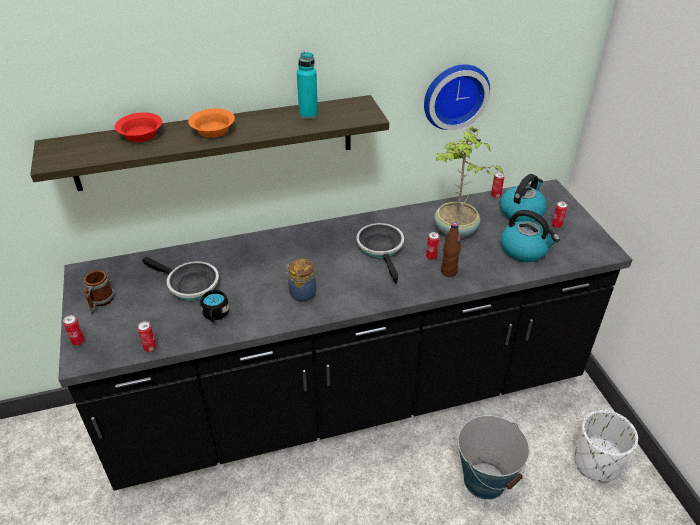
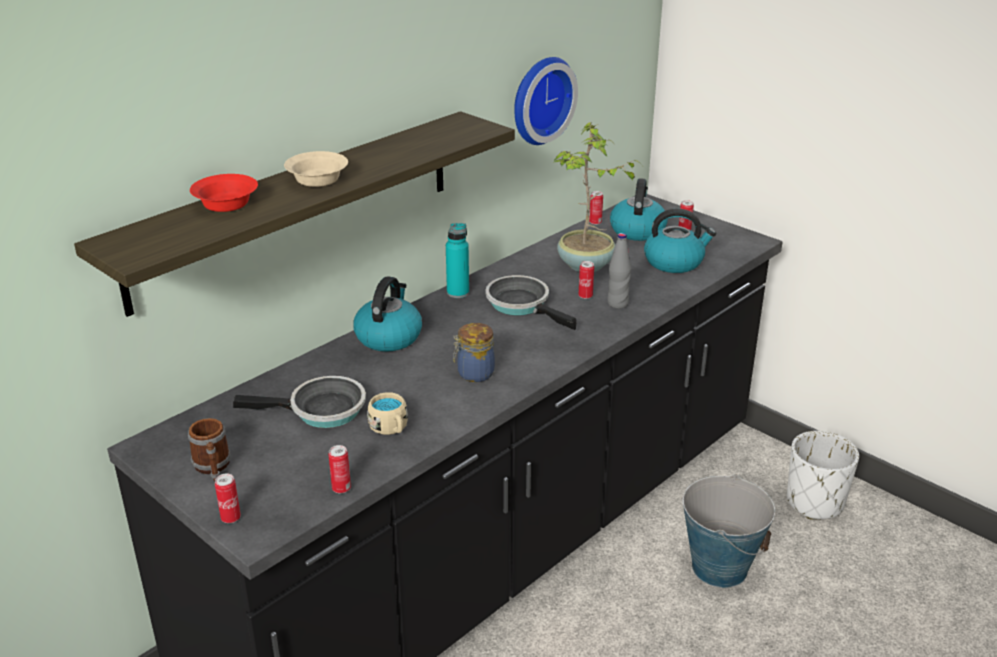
camera: 30 degrees left, 10 degrees down
orange bowl [188,108,235,138] -> beige bowl [284,151,348,187]
black mug [200,290,229,322] -> beige mug [367,392,408,435]
turquoise bottle [297,52,318,119] -> turquoise bottle moved to [446,223,469,298]
brown bottle [441,222,461,277] -> grey bottle [607,233,631,308]
none -> kettle [353,276,422,352]

